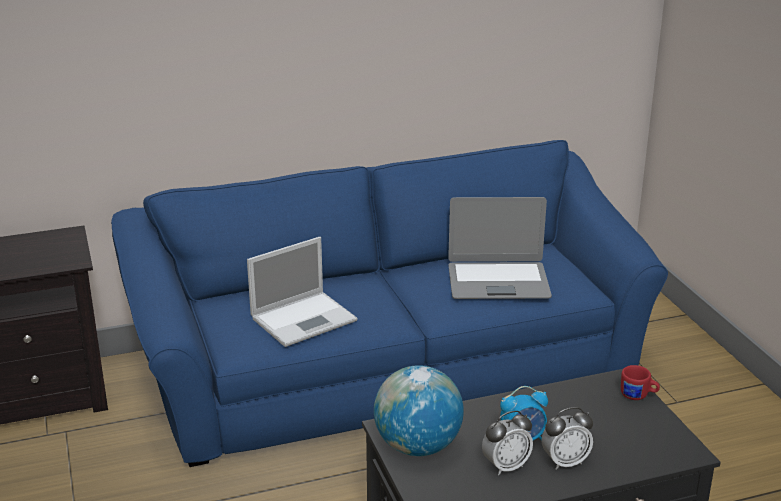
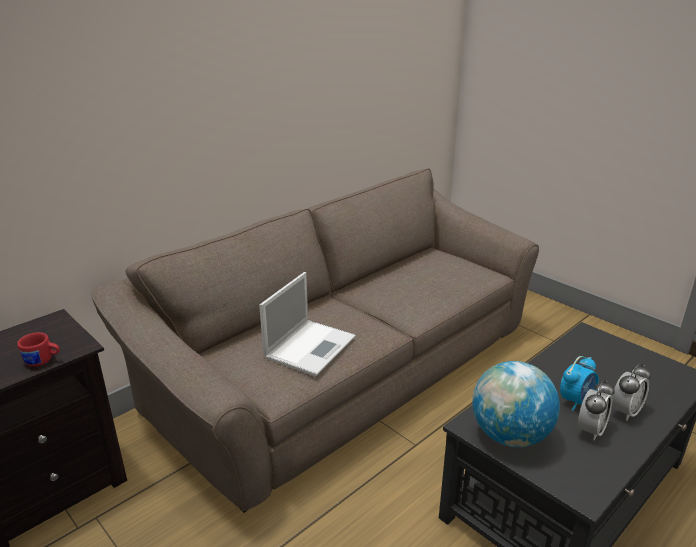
camera: 25 degrees left, 0 degrees up
blue sofa [111,140,668,467] -> brown sofa [91,168,539,513]
laptop [448,197,552,299] -> none
red mug [621,365,660,400] -> red mug moved to [17,332,60,367]

